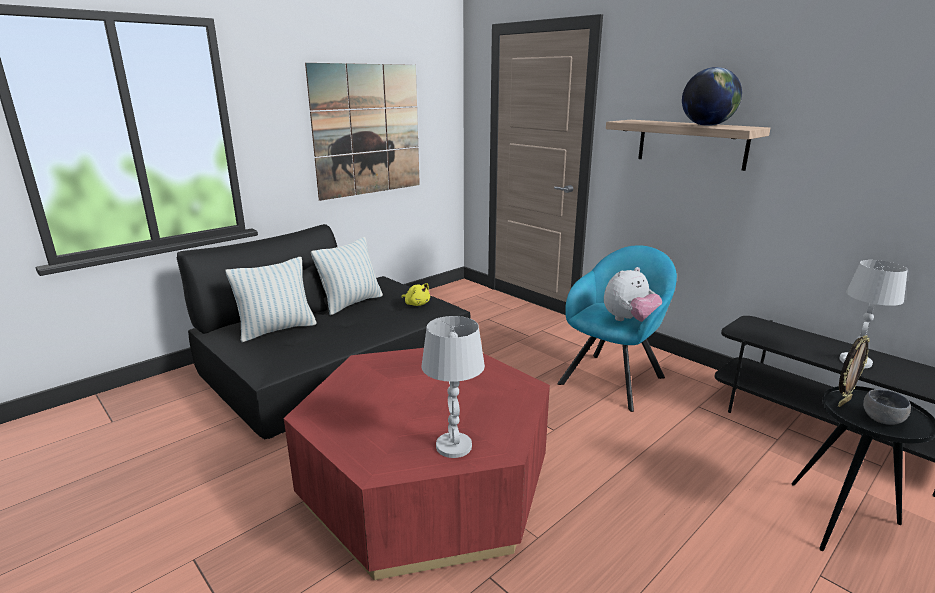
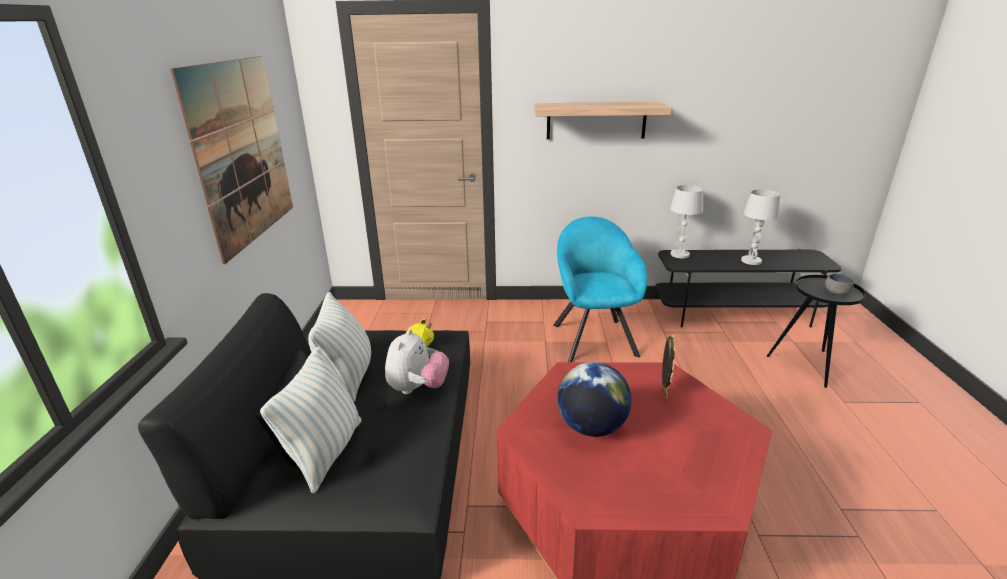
camera: 45 degrees left, 5 degrees up
white table lamp [421,316,485,458] -> white table lamp moved to [670,185,703,258]
plush toy [604,267,662,322] -> plush toy moved to [385,329,449,394]
globe [682,67,742,126] -> globe moved to [557,362,632,437]
picture frame [838,335,870,407] -> picture frame moved to [662,335,675,398]

